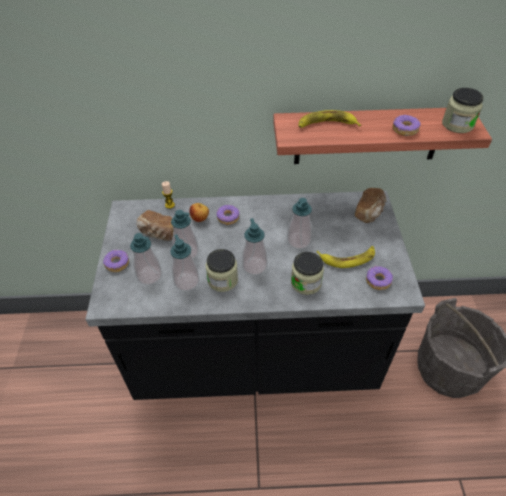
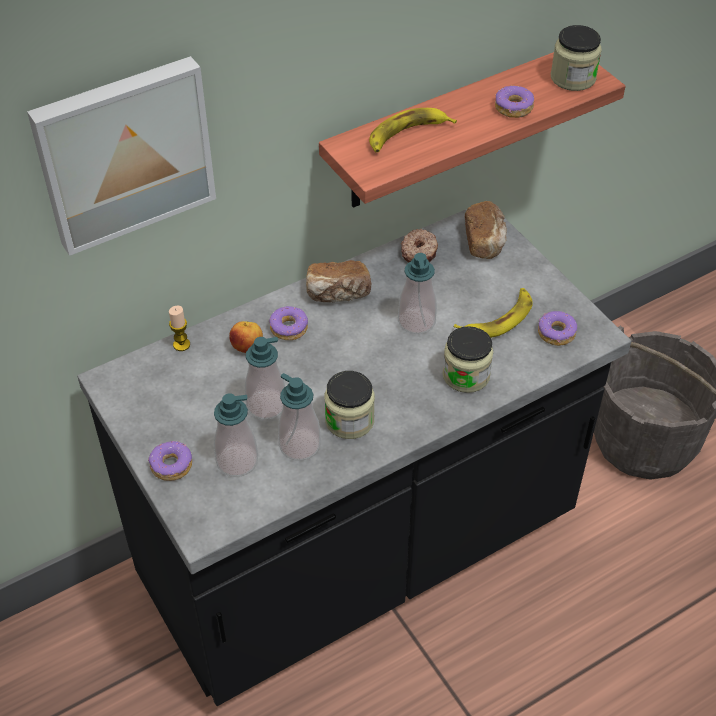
camera: 30 degrees left, 0 degrees up
bread [136,210,174,241] -> bread moved to [306,260,371,302]
soap dispenser [242,218,267,275] -> none
none -> picture [27,56,216,256]
none -> donut [401,229,438,263]

